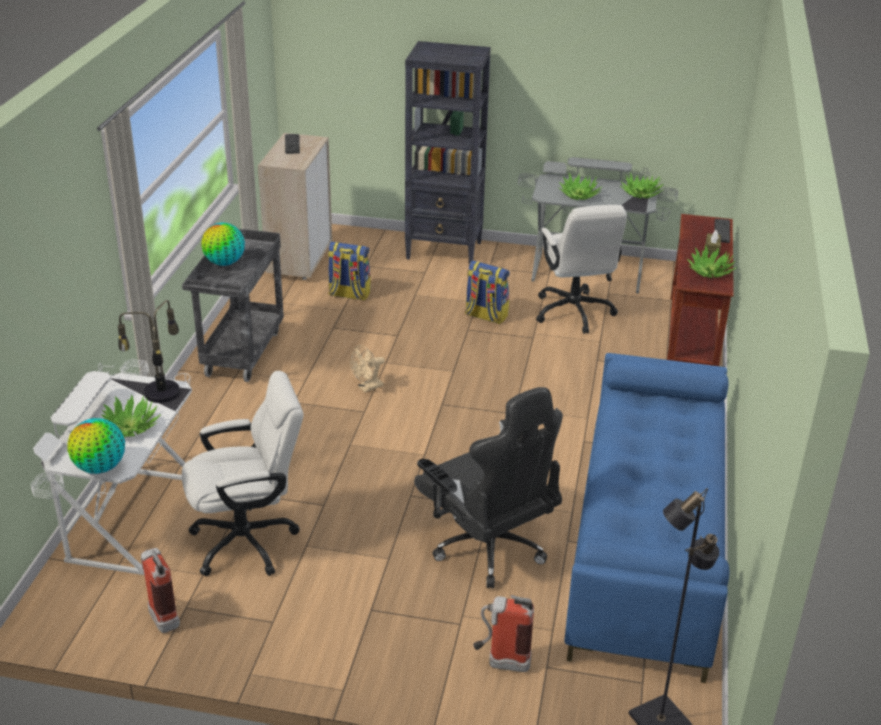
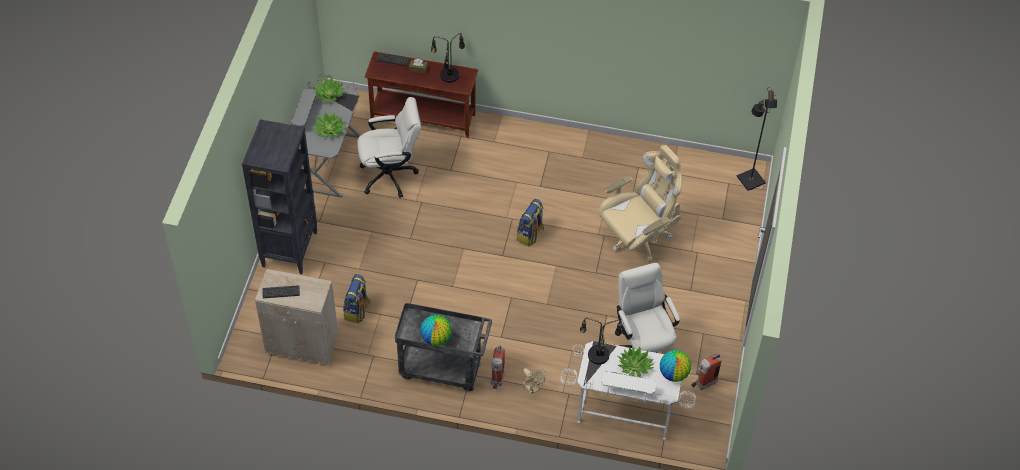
camera: 90 degrees left, 20 degrees up
beige fan [350,345,385,393] -> beige fan moved to [522,368,546,394]
black office chair [414,387,563,588] -> beige office chair [599,145,682,262]
backpack [465,260,510,324] -> backpack moved to [517,199,544,247]
fire extinguisher [473,595,534,672] -> fire extinguisher moved to [491,345,505,389]
blue sofa [564,353,729,683] -> none
potted plant [687,245,737,278] -> table lamp [431,33,465,83]

